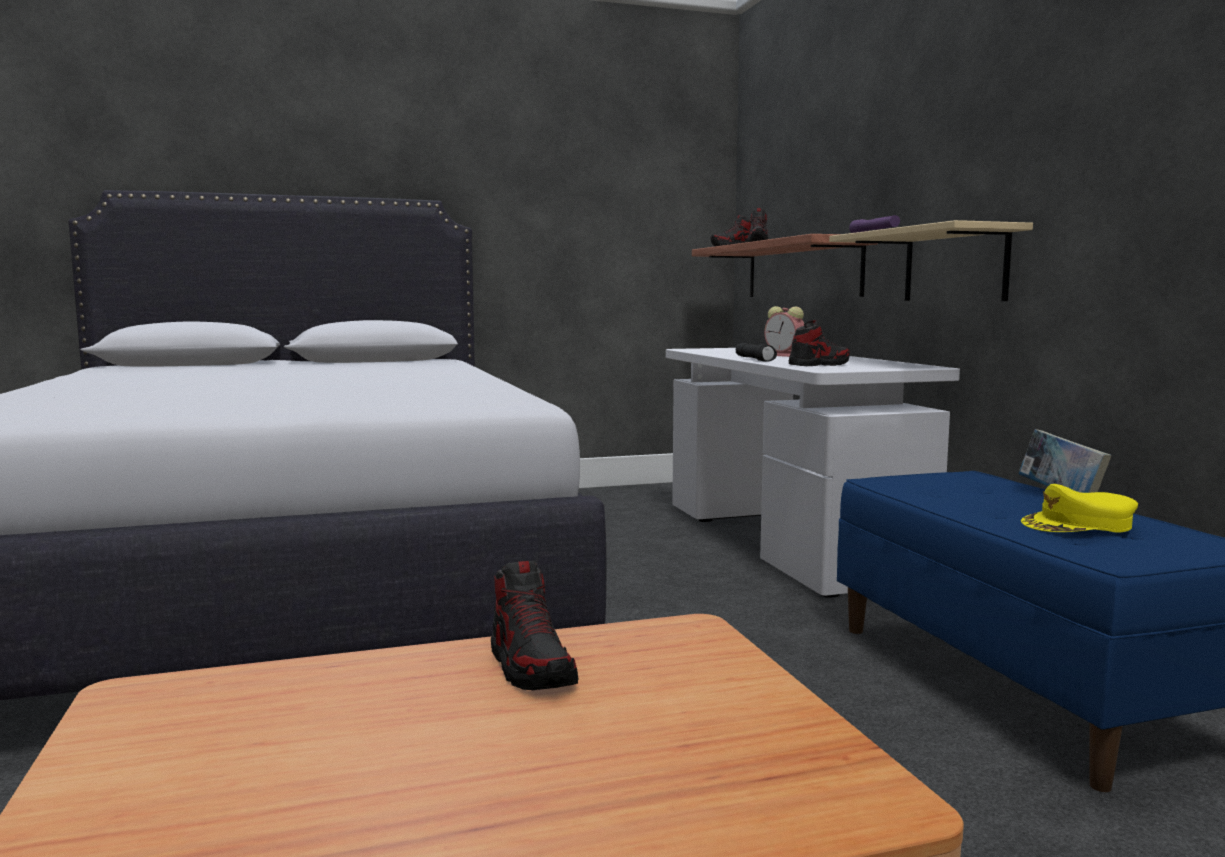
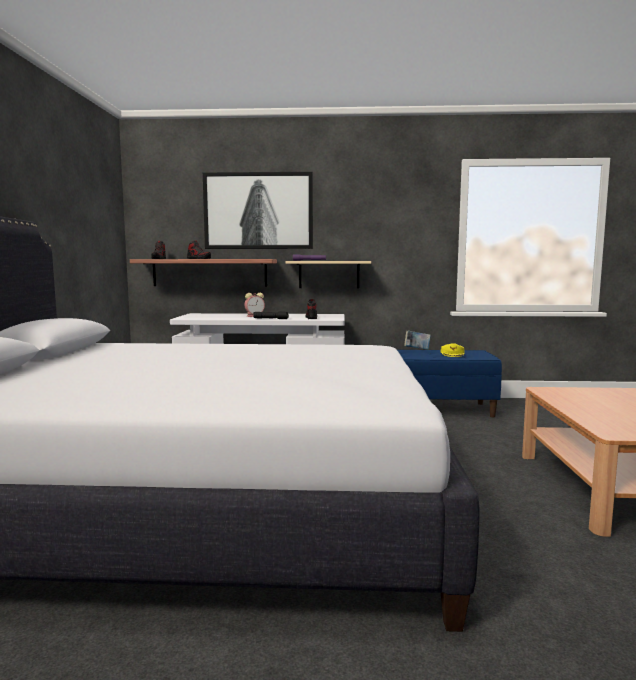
camera: 70 degrees left, 0 degrees up
shoe [491,560,579,690] -> none
none -> picture [203,172,313,249]

